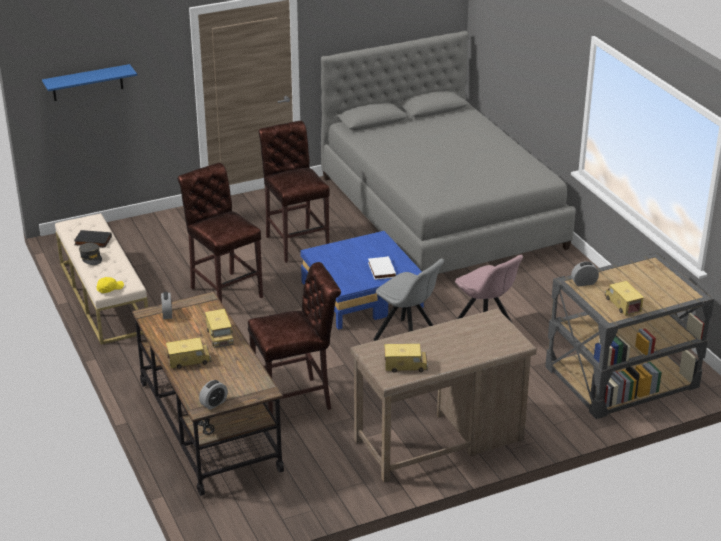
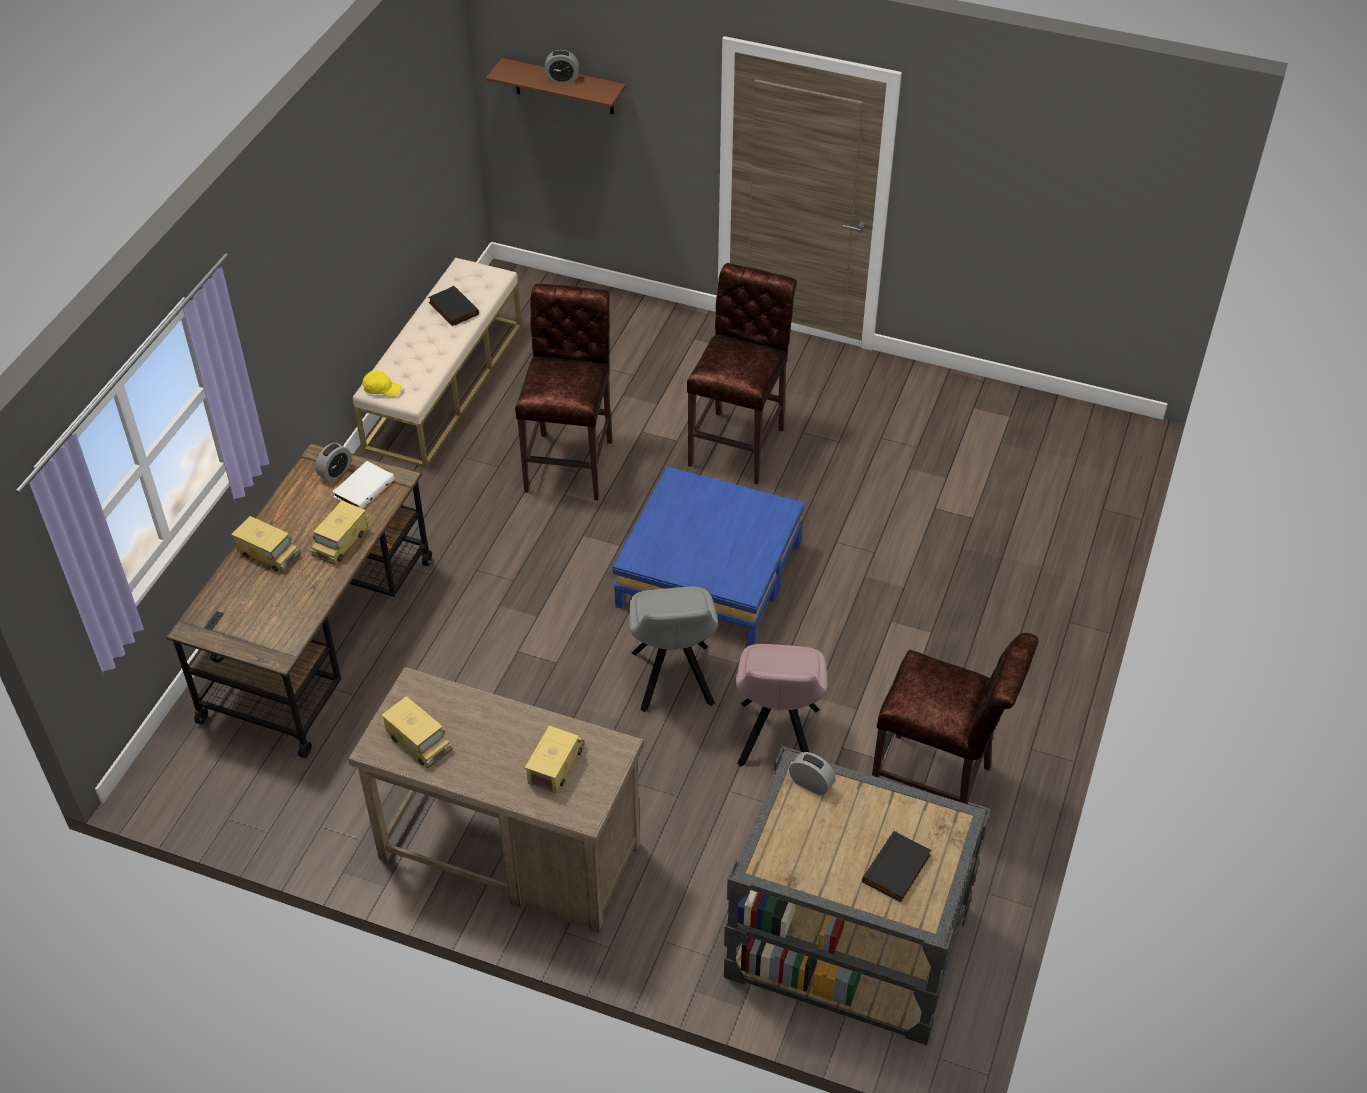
camera: 45 degrees right, 15 degrees up
blue shelf [42,64,137,101] -> brown shelf [486,58,626,114]
grey cap [79,243,102,265] -> none
alarm clock [199,380,228,410] -> alarm clock moved to [544,50,579,83]
brown stool [248,262,341,415] -> brown stool moved to [872,633,1038,804]
grey bed [321,31,576,274] -> none
white book [368,256,396,280] -> white book moved to [333,461,395,509]
toy truck [604,281,644,315] -> toy truck moved to [525,725,585,794]
none -> black book [862,831,931,902]

